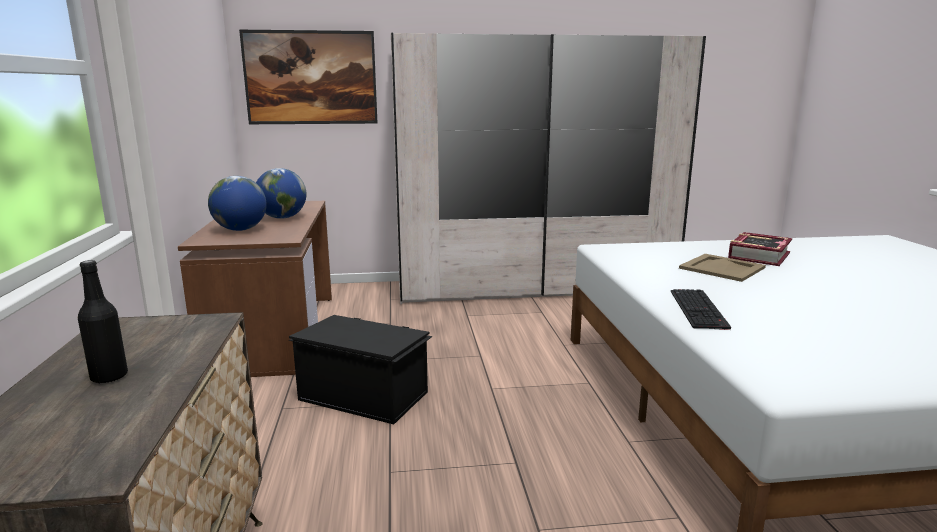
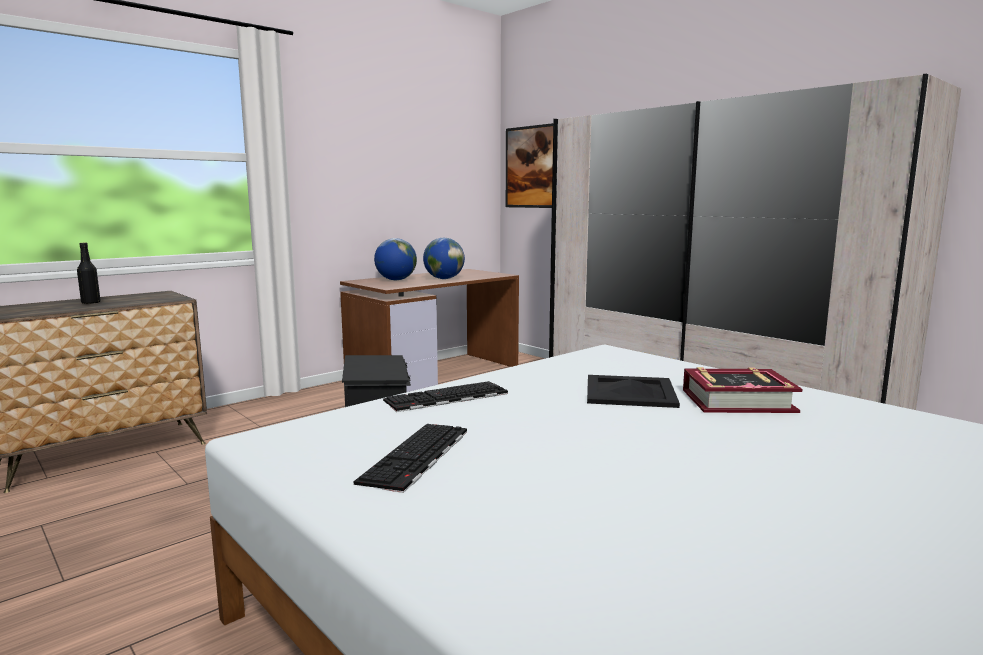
camera: 55 degrees right, 5 degrees down
beige tray [679,254,766,282] -> black tray [587,375,680,408]
none -> keyboard [353,424,467,493]

